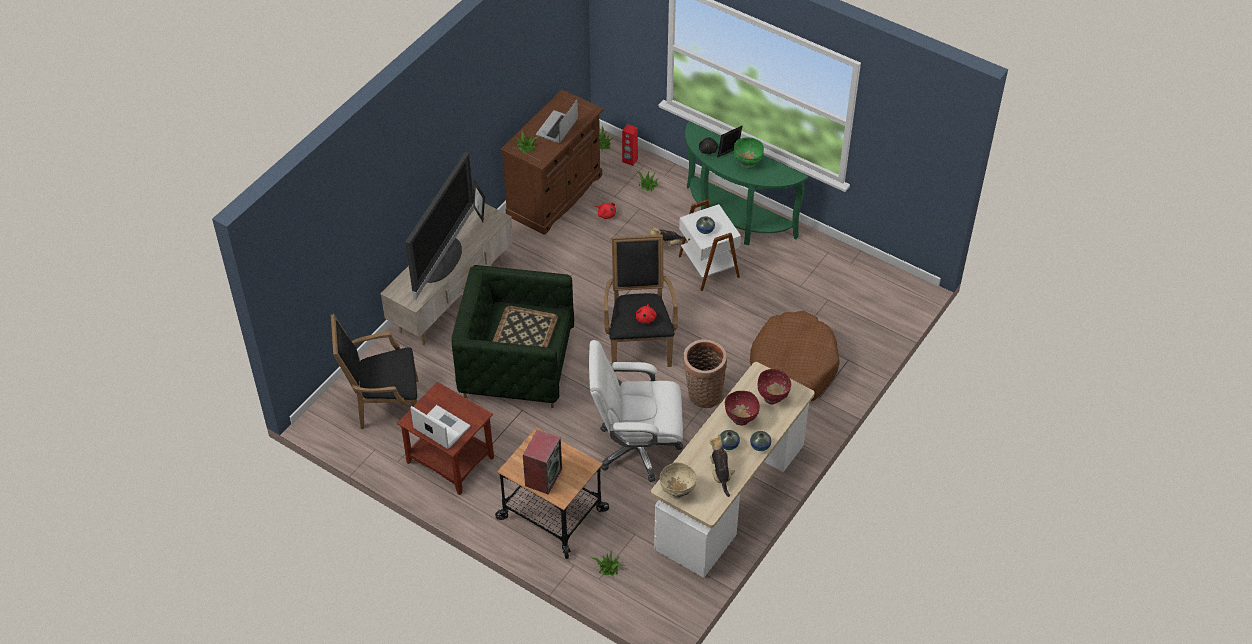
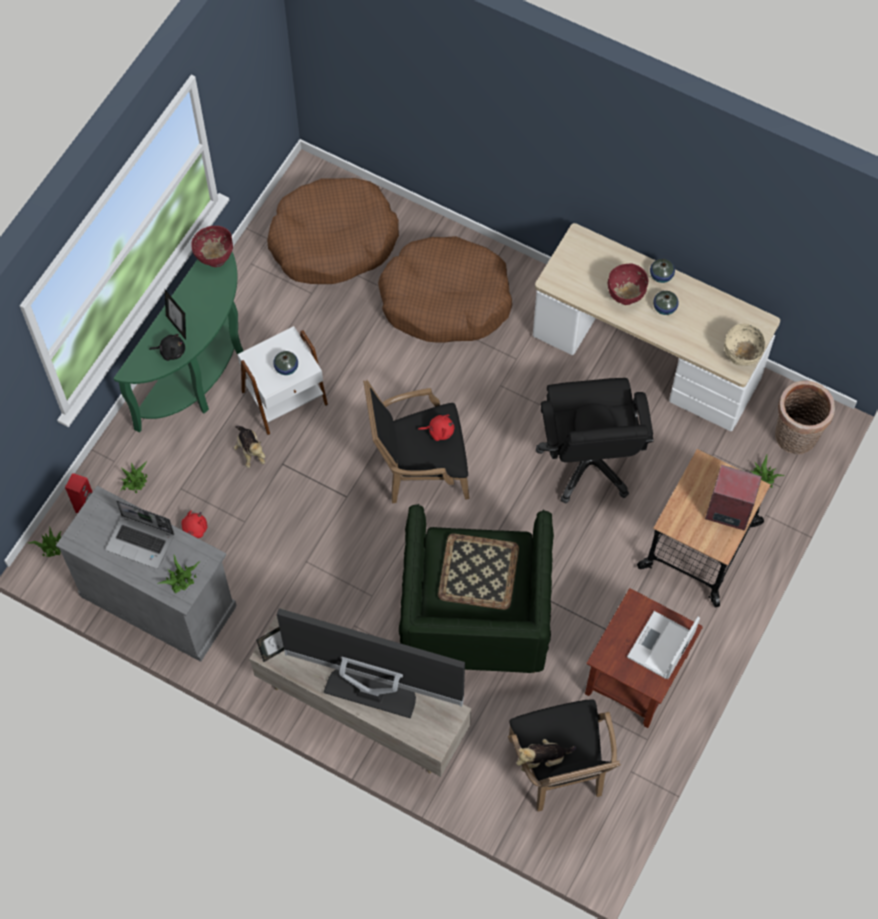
camera: 95 degrees left, 15 degrees up
brown cabinet [501,90,603,235] -> grey cabinet [56,486,237,662]
white office chair [589,340,683,482] -> black office chair [536,378,654,503]
basket [683,339,727,408] -> basket moved to [775,380,835,454]
plush toy [710,434,735,497] -> plush toy moved to [516,739,576,771]
green bowl [734,137,764,169] -> none
red bowl [758,369,791,404] -> red bowl moved to [191,226,233,267]
none -> brown dog bed [267,178,399,284]

